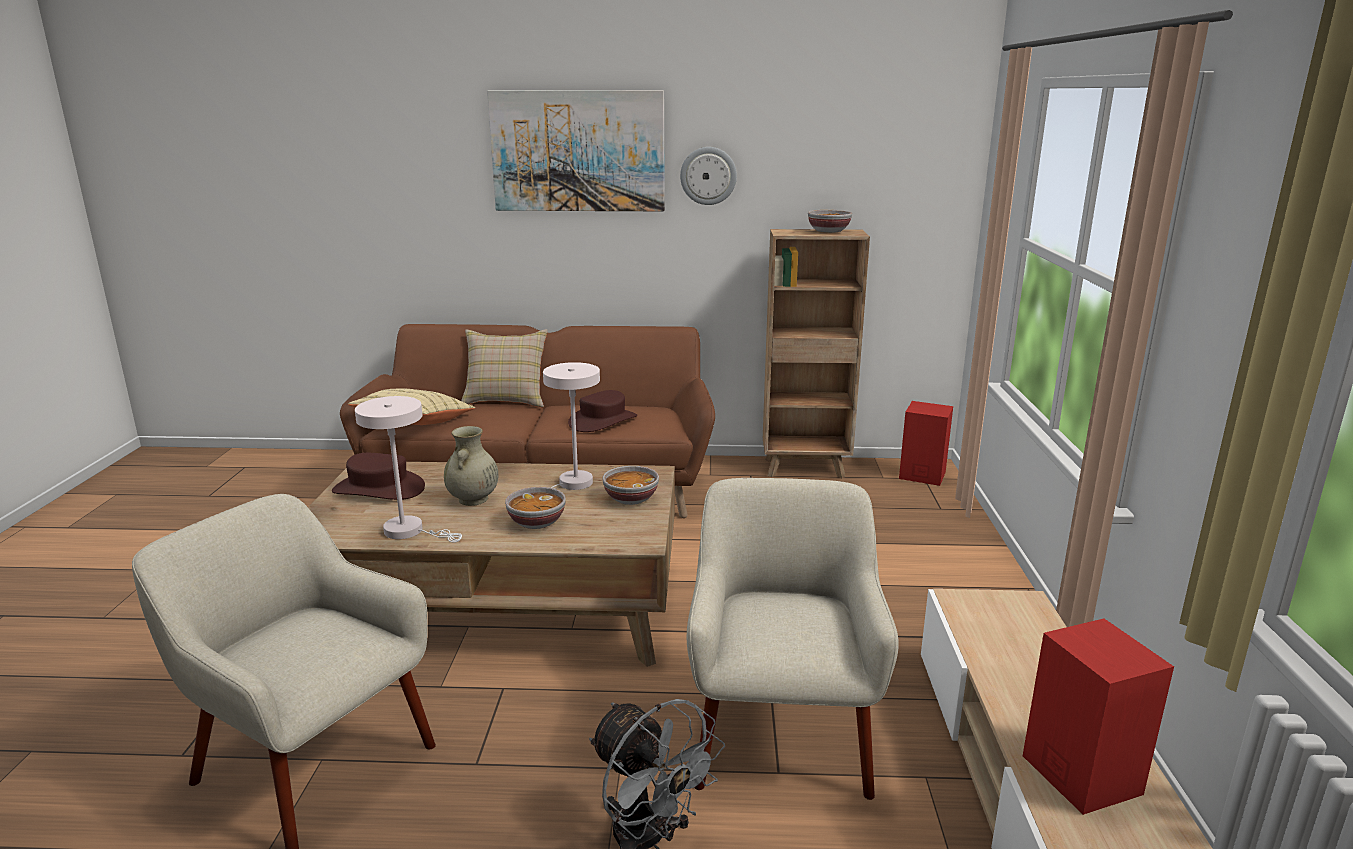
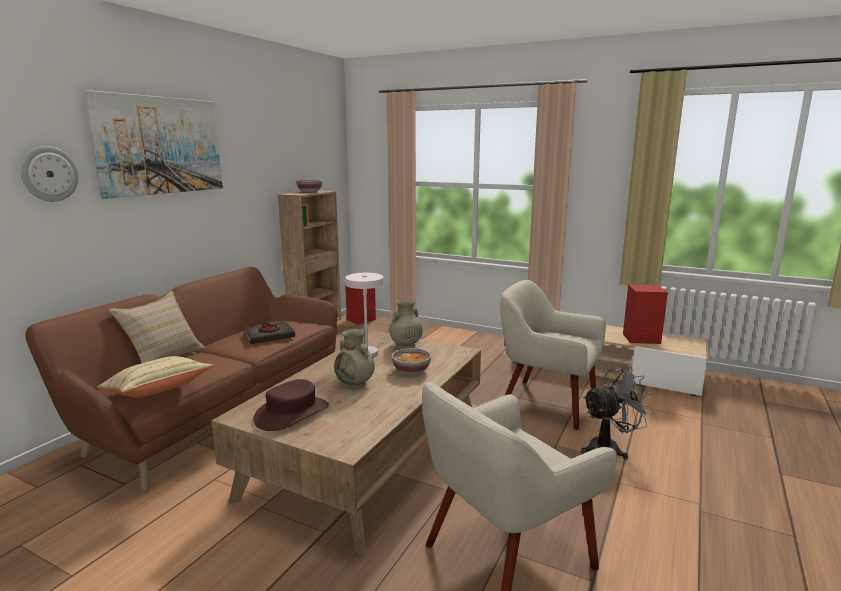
camera: 65 degrees left, 5 degrees down
white table lamp [355,396,462,543] -> none
brown hat [568,390,637,432] -> black book [244,322,295,344]
bowl [602,466,659,505] -> beige vase [389,299,423,349]
wall clock [680,147,737,205] -> wall clock moved to [20,146,79,202]

